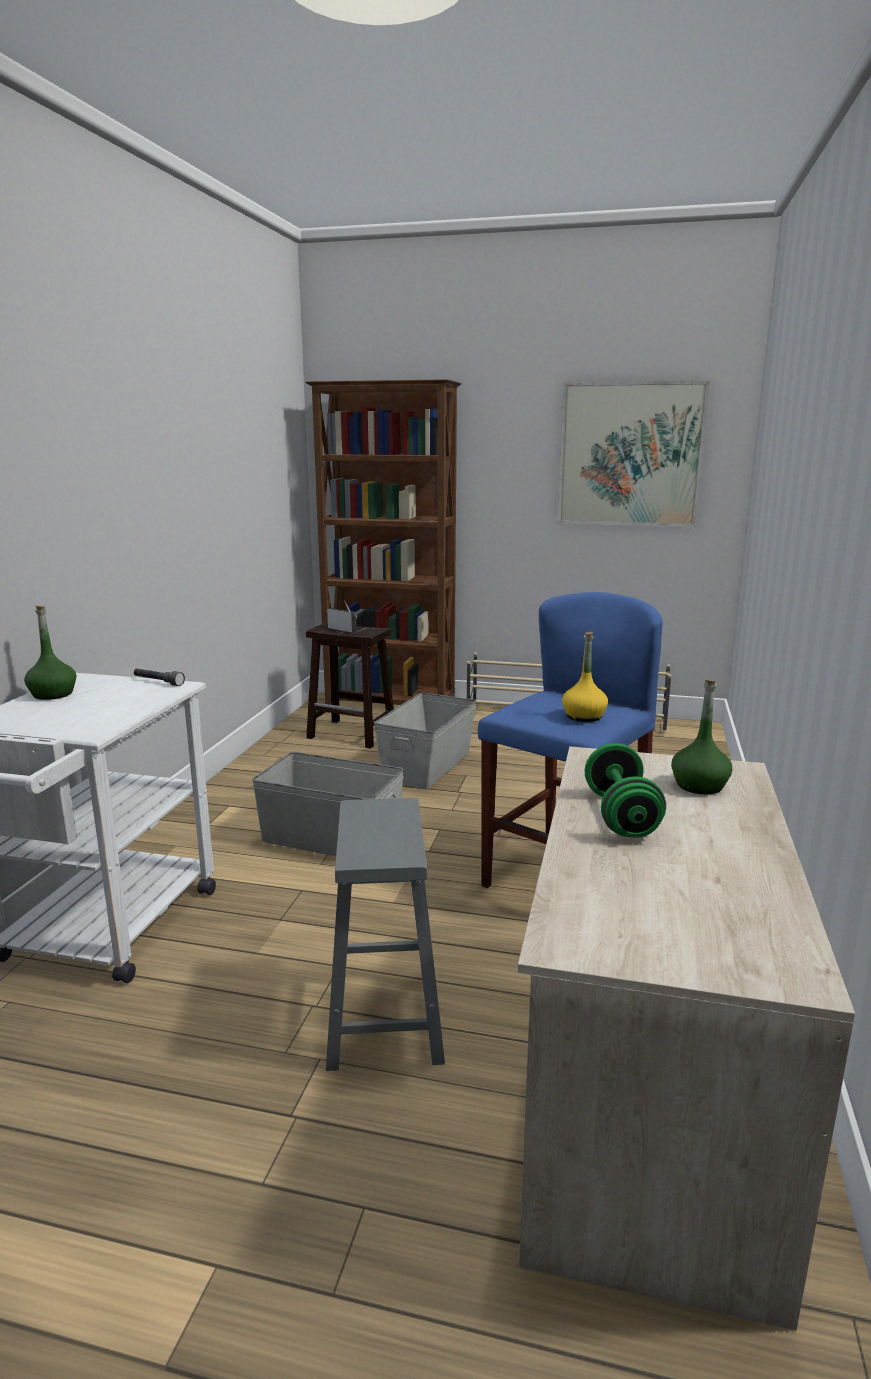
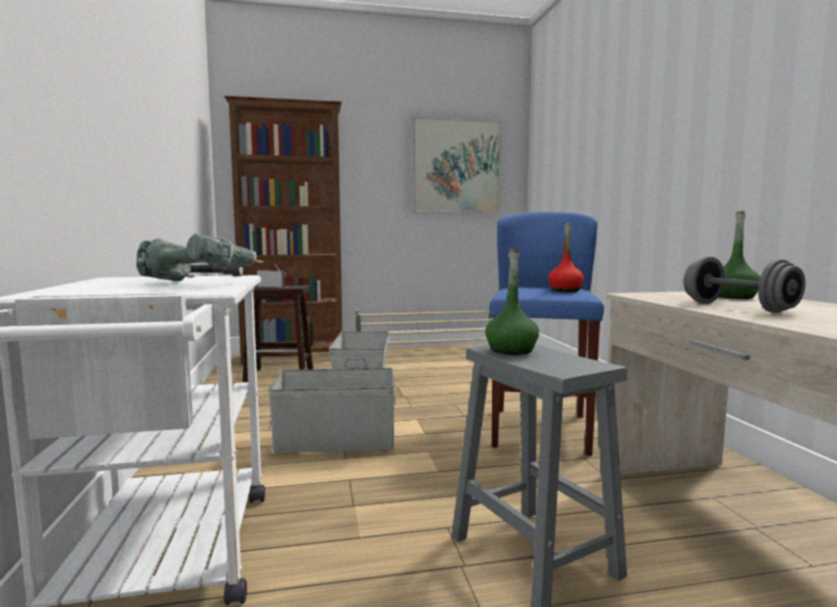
camera: 25 degrees left, 10 degrees down
green bottle [24,606,76,700] -> green bottle moved to [485,249,539,355]
yellow bottle [562,632,608,722] -> red bottle [548,224,584,292]
green dumbbell [585,743,666,838] -> grey dumbbell [684,257,805,313]
none -> power drill [136,233,264,281]

